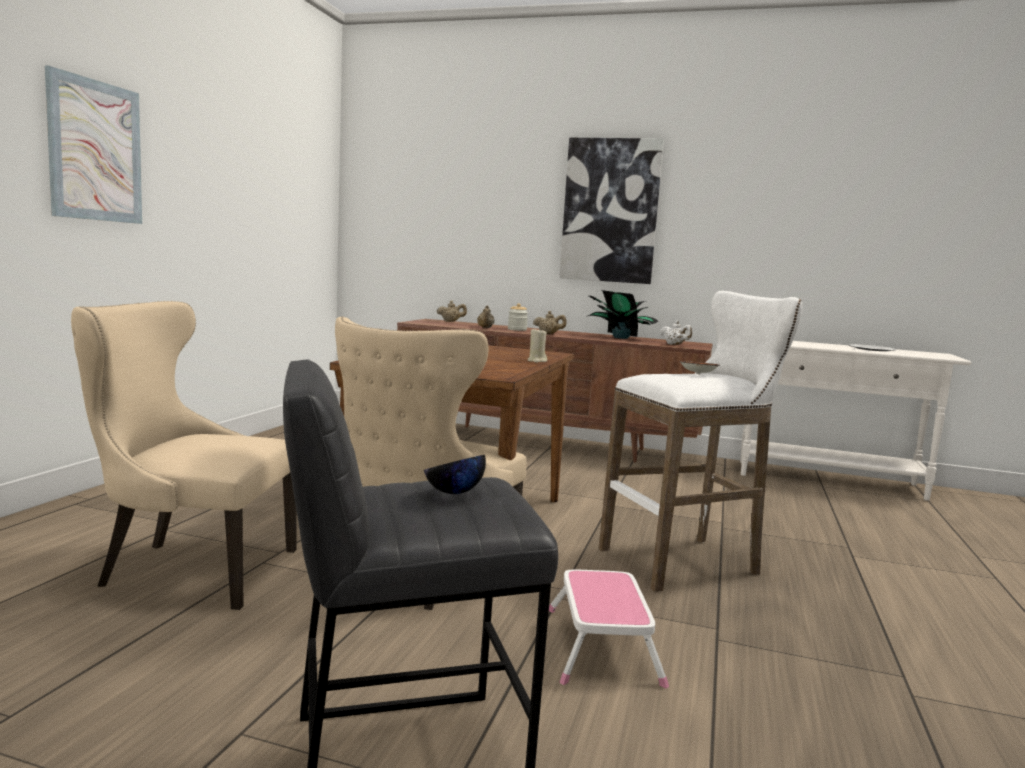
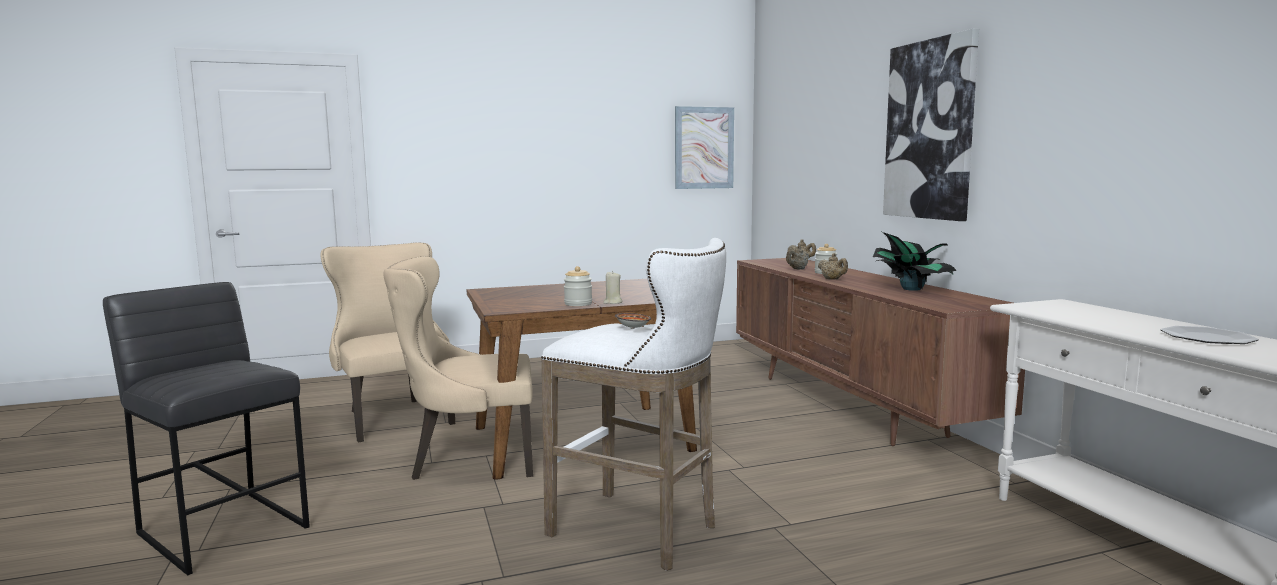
camera: 55 degrees right, 0 degrees up
picture [45,65,142,224] -> picture moved to [675,106,734,189]
black bowl [424,455,486,494] -> none
pink step ladder [549,570,669,689] -> none
white teapot [660,321,692,345] -> none
none -> jar [564,266,592,306]

